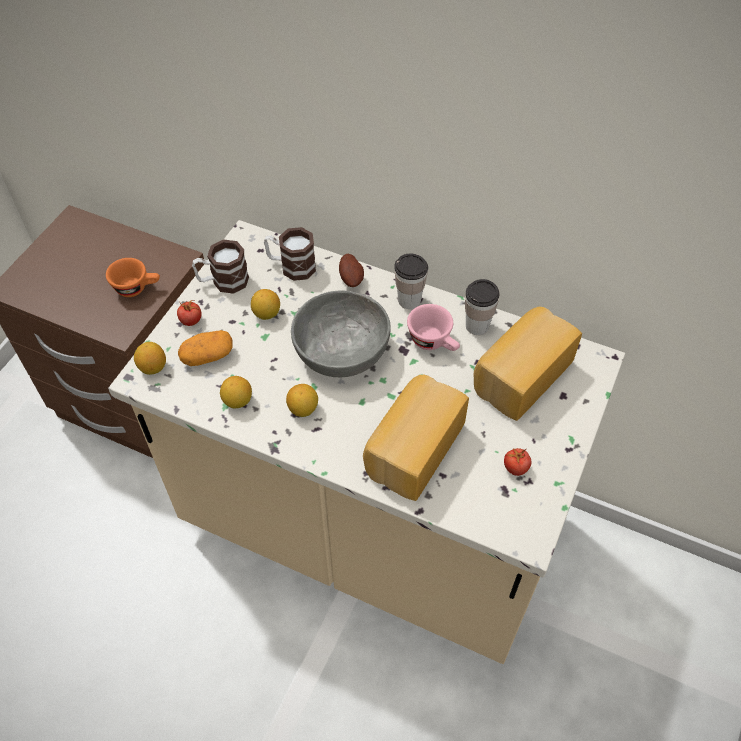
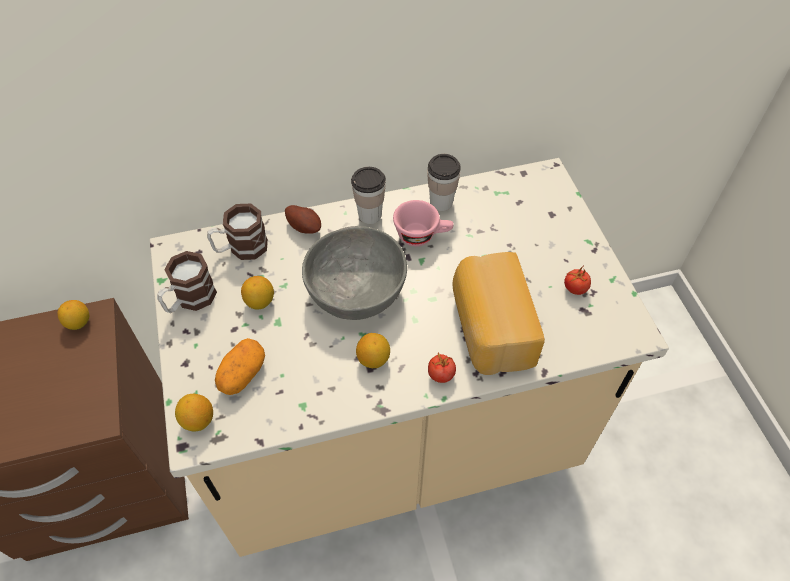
camera: 40 degrees left, 0 degrees up
orange cup [106,258,160,297] -> none
tomato [177,300,202,326] -> tomato moved to [428,352,456,383]
lemon [220,376,252,409] -> lemon moved to [57,300,89,330]
bread [474,307,582,421] -> none

